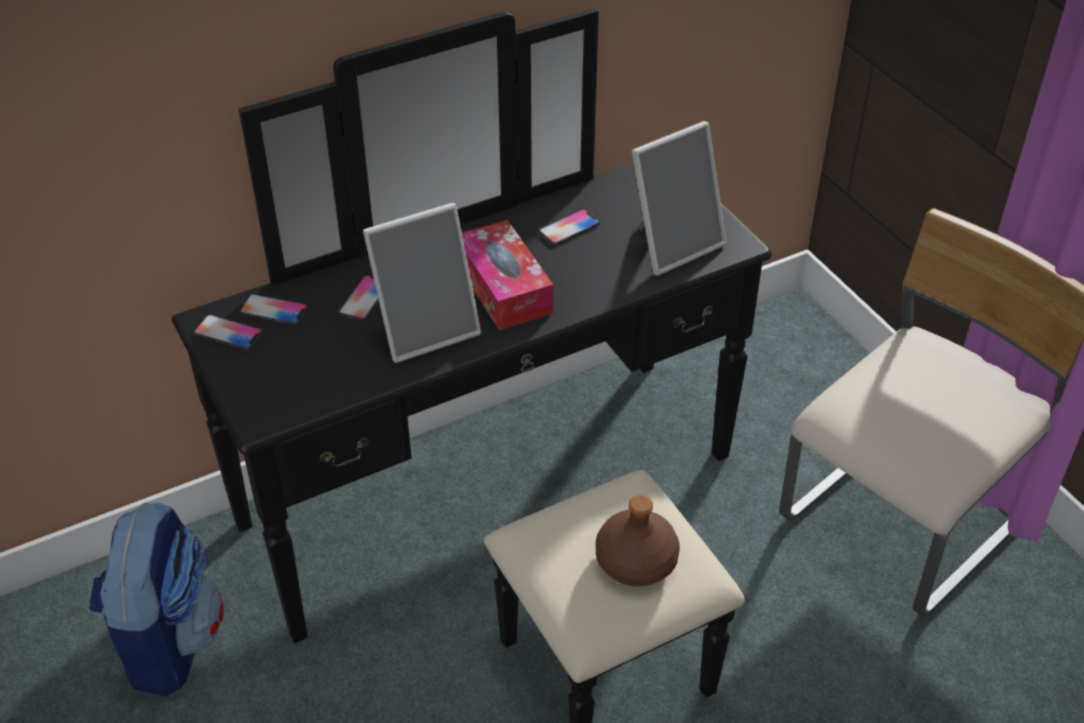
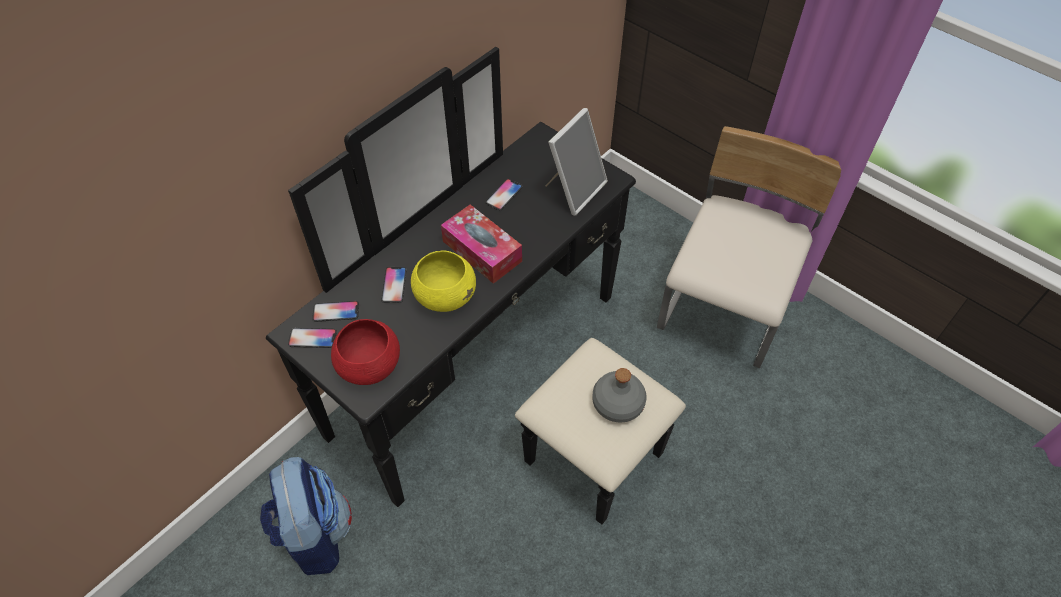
camera: 20 degrees left, 10 degrees up
picture frame [363,203,481,363] -> yellow bowl [411,251,476,312]
brown bottle [596,495,680,587] -> grey bottle [592,368,646,423]
none -> red bowl [331,319,400,385]

